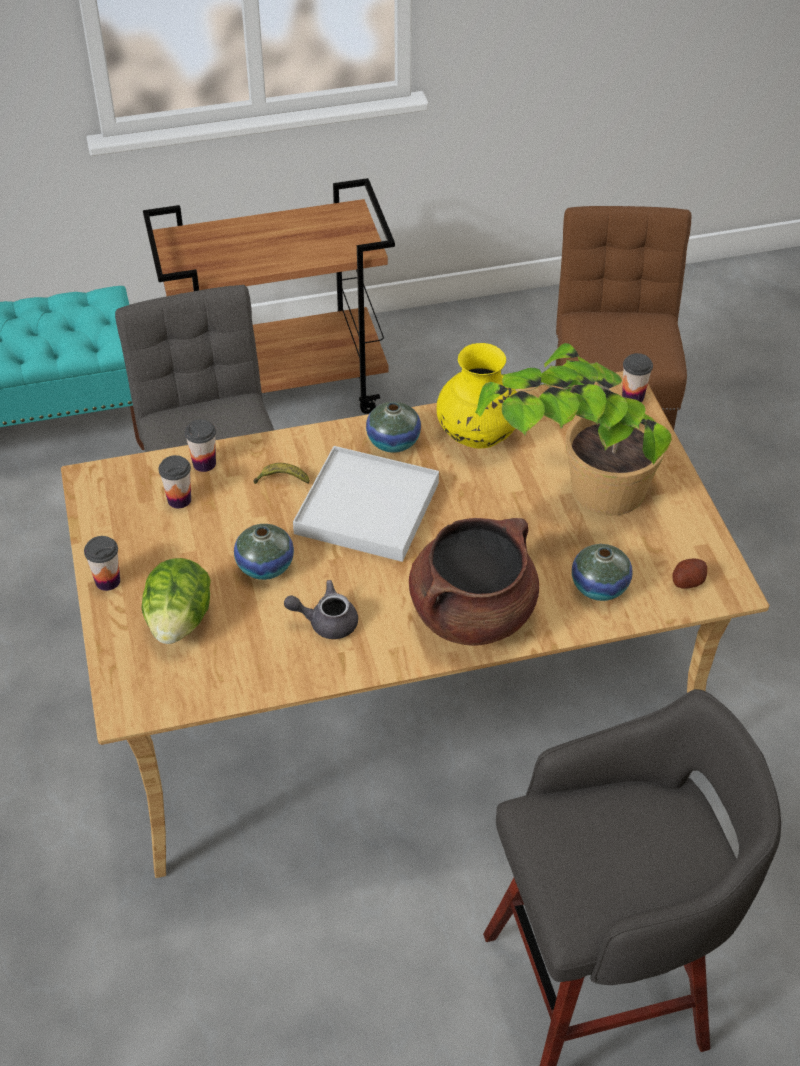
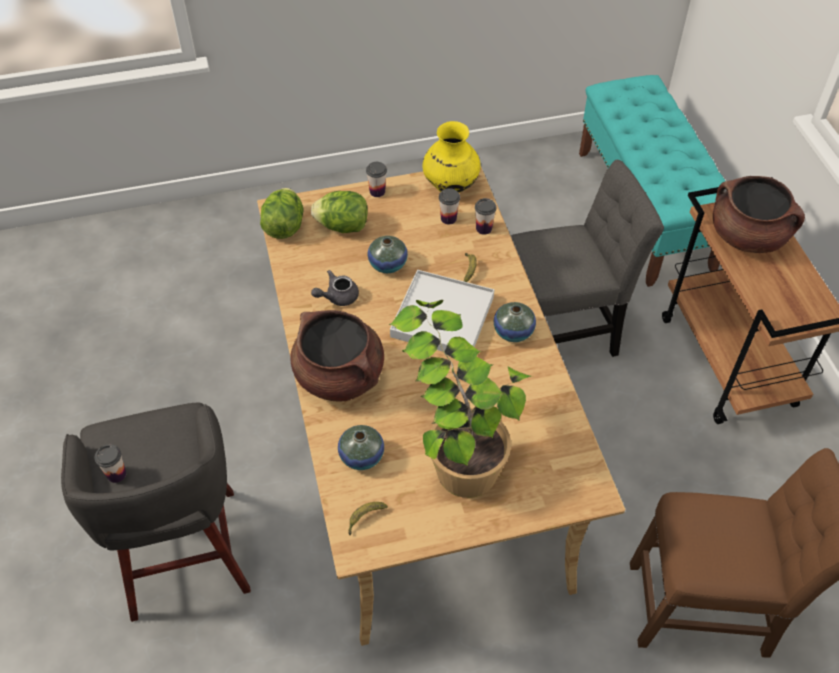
camera: 90 degrees right, 5 degrees up
grey teapot [284,580,358,639] -> grey teapot turned 120 degrees counterclockwise [311,270,359,306]
yellow vase [437,343,517,449] -> yellow vase moved to [422,121,481,193]
cup [622,353,653,402] -> cup moved to [95,444,126,483]
potato [672,558,707,589] -> banana [348,502,388,535]
none -> lettuce [260,188,303,239]
none -> brown cooking pot [713,176,805,253]

